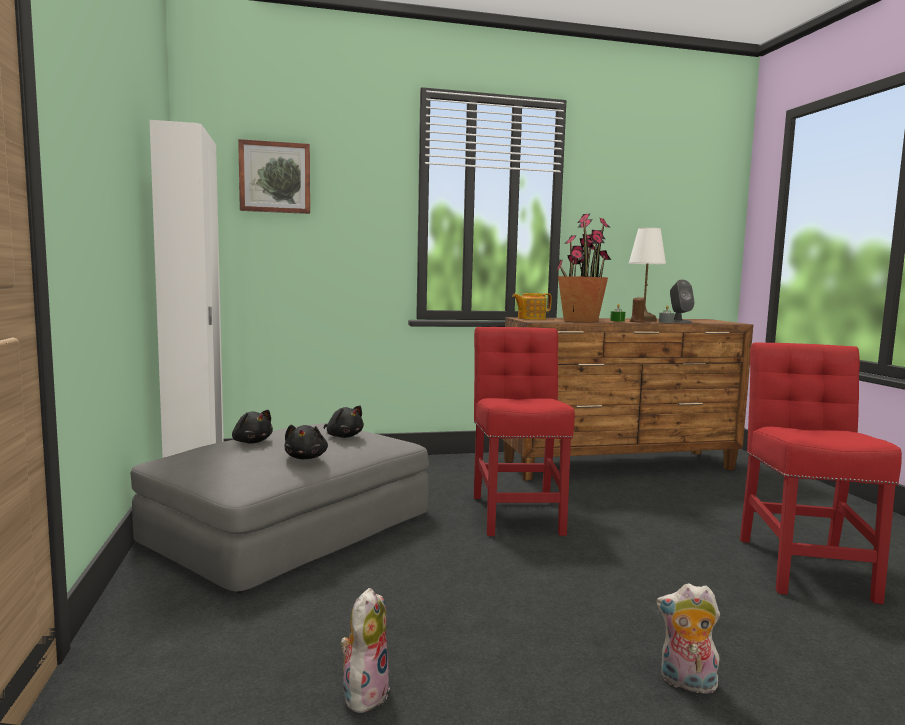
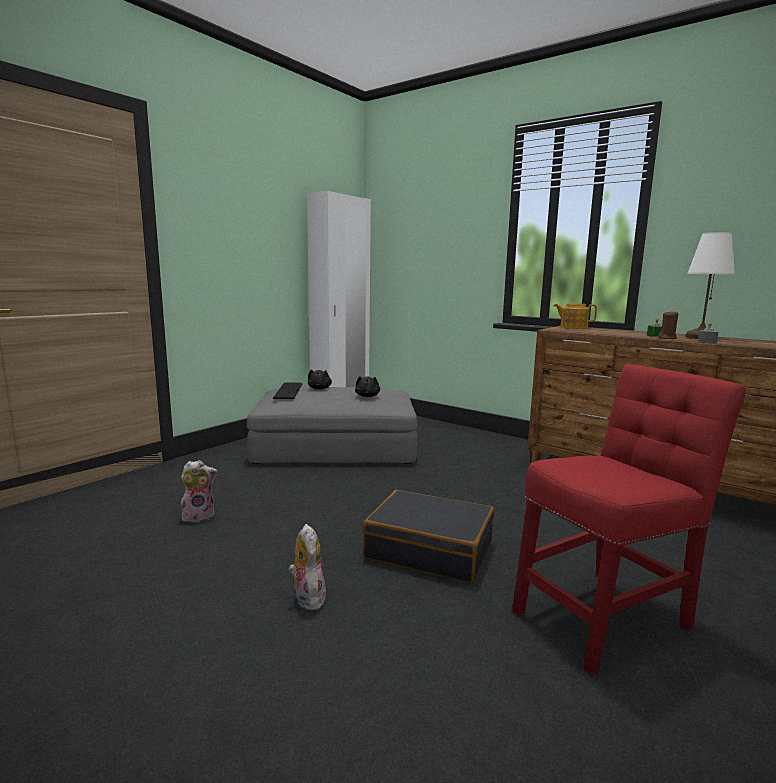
camera: 50 degrees right, 5 degrees up
picture [238,139,310,214] -> none
black plush toy [284,425,328,459] -> none
red chair [474,327,575,536] -> none
potted plant [556,213,611,322] -> none
grey speaker [670,279,695,323] -> none
none -> keyboard [273,383,302,399]
none -> black suitcase [363,490,494,583]

